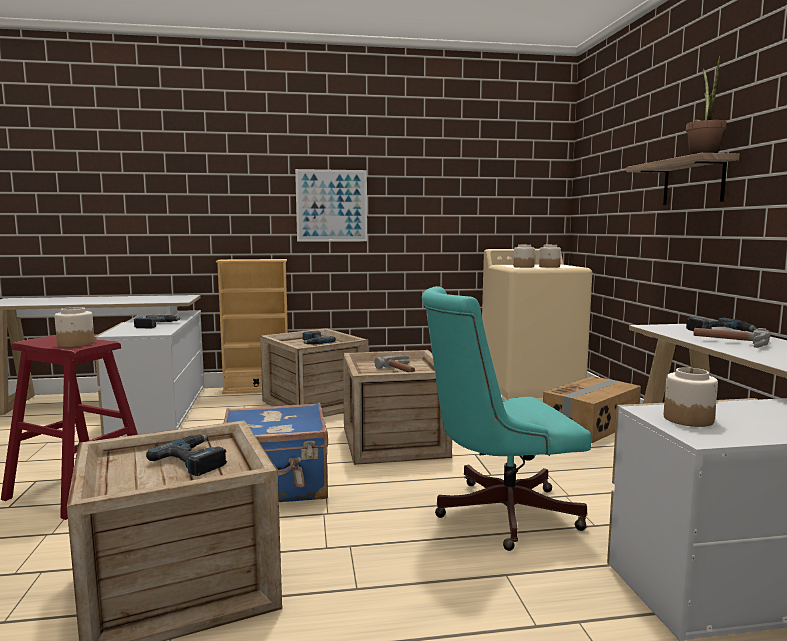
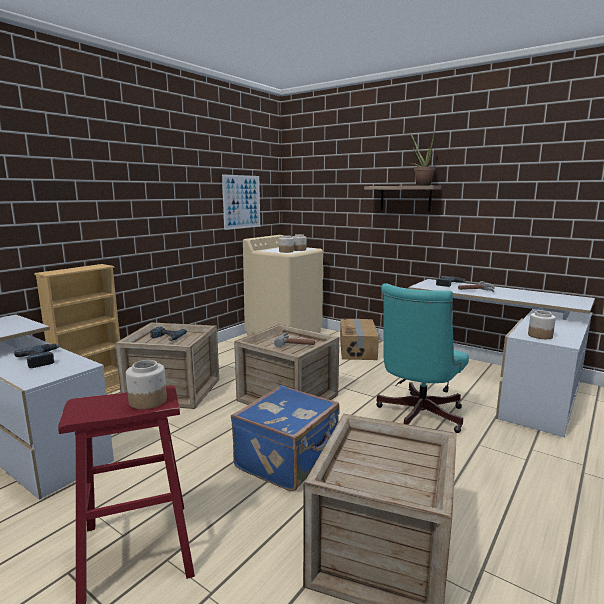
camera: 45 degrees left, 5 degrees up
power drill [146,434,227,476] -> none
picture [295,169,367,242] -> picture moved to [222,174,260,230]

